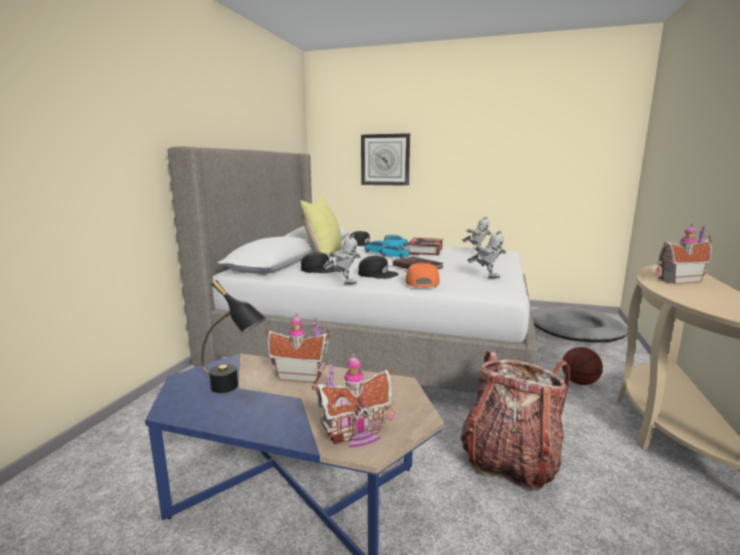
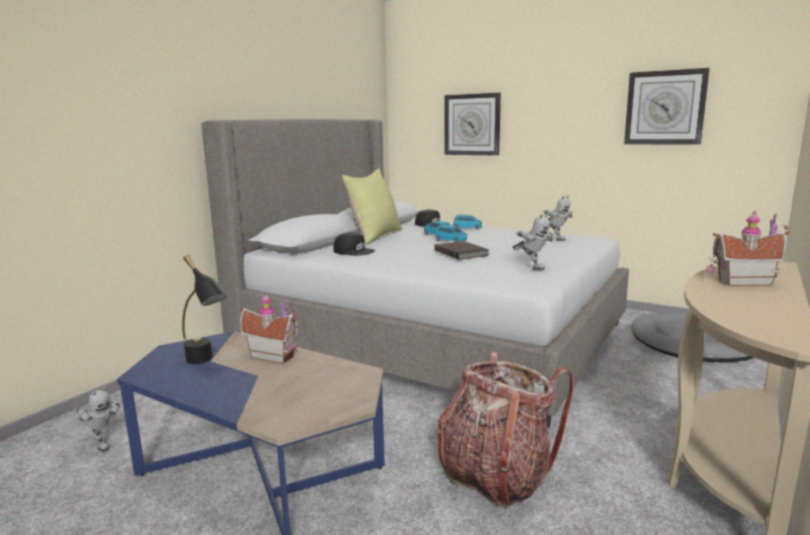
camera: 15 degrees right, 0 degrees up
toy house [312,353,395,448] -> none
toy robot [323,234,362,284] -> toy robot moved to [75,386,120,452]
black cap [358,256,398,279] -> none
orange cap [405,263,440,287] -> none
book [408,238,443,255] -> none
basketball [562,347,603,385] -> none
none -> wall clock [624,68,710,144]

